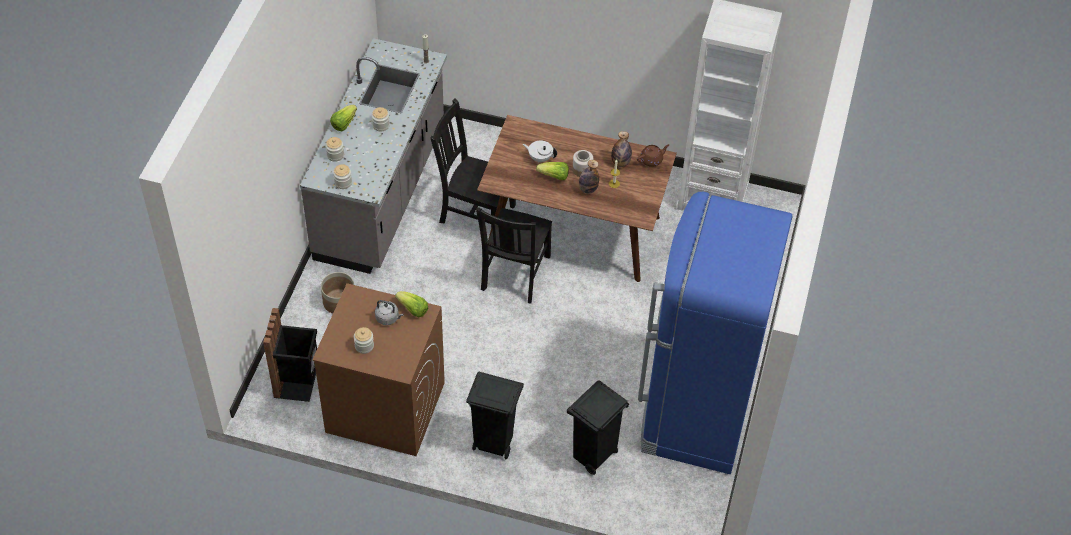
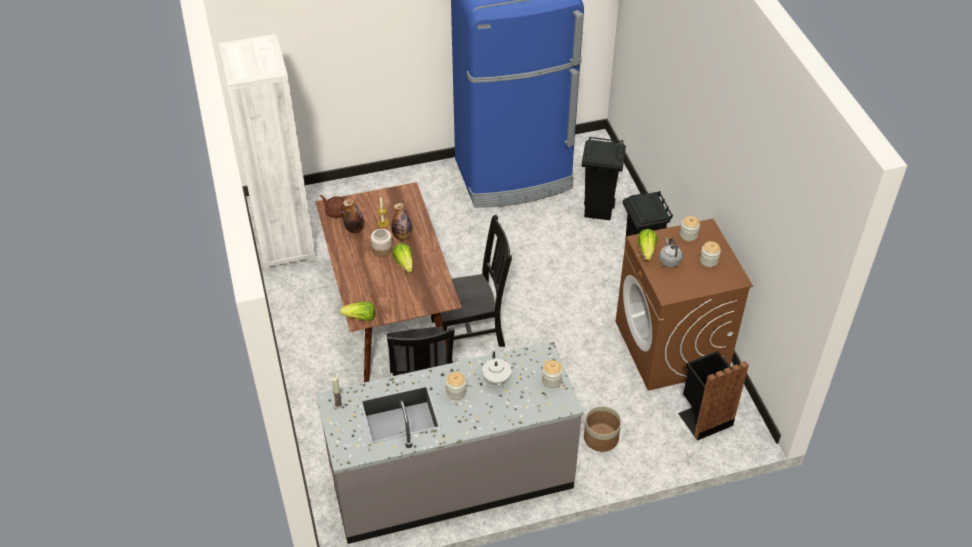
camera: 120 degrees left, 5 degrees down
jar [326,137,344,162] -> jar moved to [680,216,700,241]
lettuce [330,105,357,131] -> lettuce moved to [340,302,375,321]
white teapot [523,140,557,163] -> white teapot moved to [482,351,512,388]

